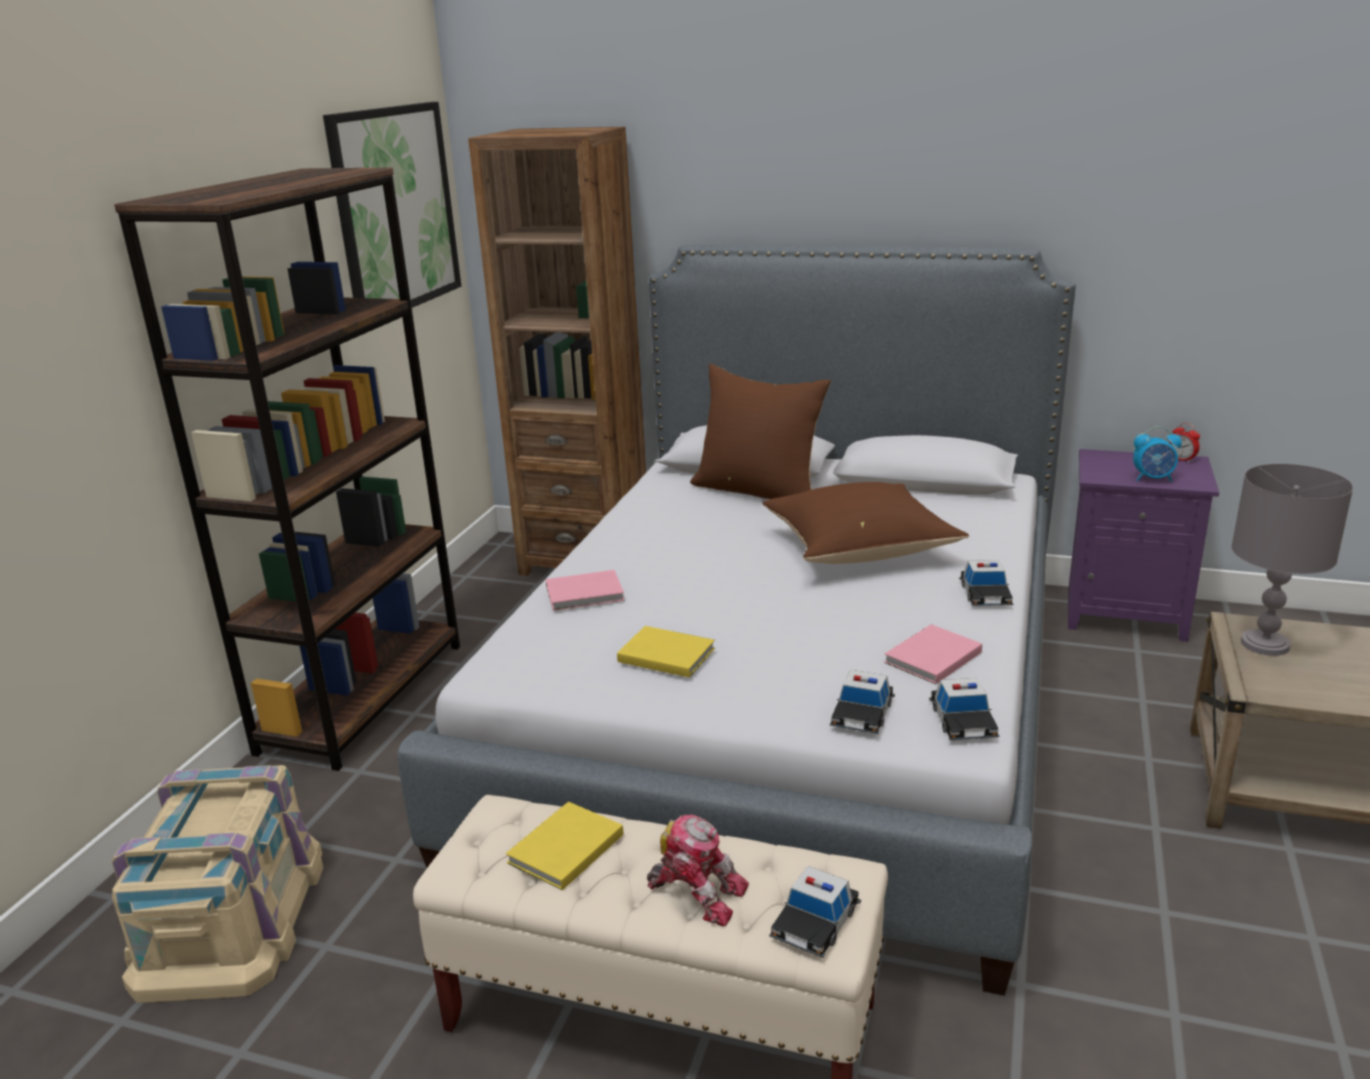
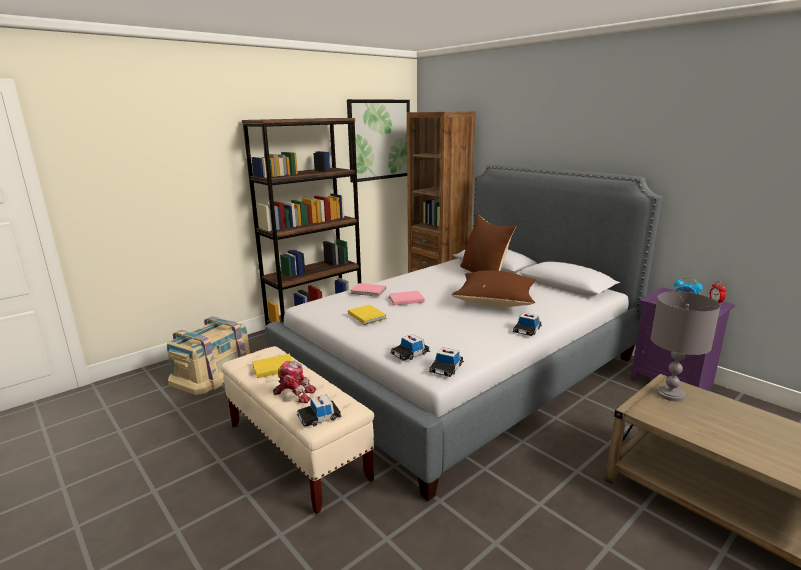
camera: 30 degrees right, 5 degrees down
toy robot [647,815,749,927] -> toy robot turned 45 degrees counterclockwise [273,360,316,403]
pink book [884,624,982,684] -> pink book moved to [389,291,425,305]

